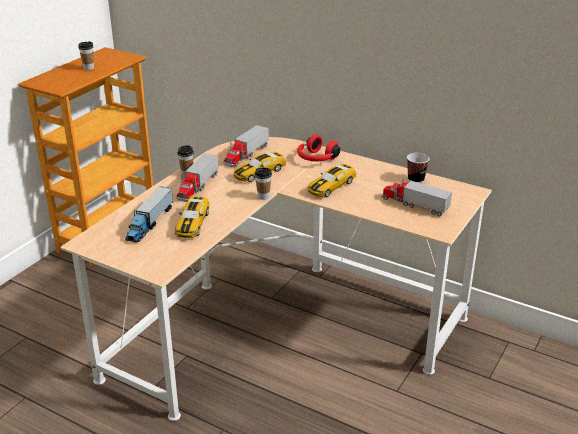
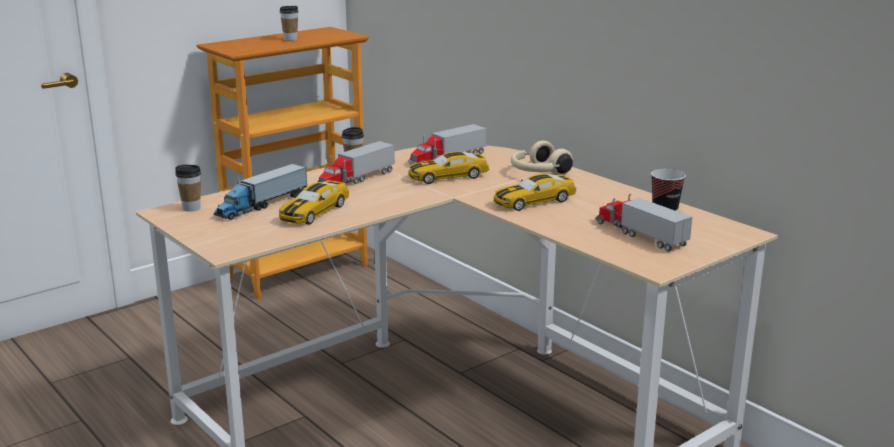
camera: 20 degrees right, 10 degrees down
cup [255,168,272,200] -> cup moved to [175,165,201,212]
red headphones [297,135,340,161] -> beige headphones [511,141,573,175]

